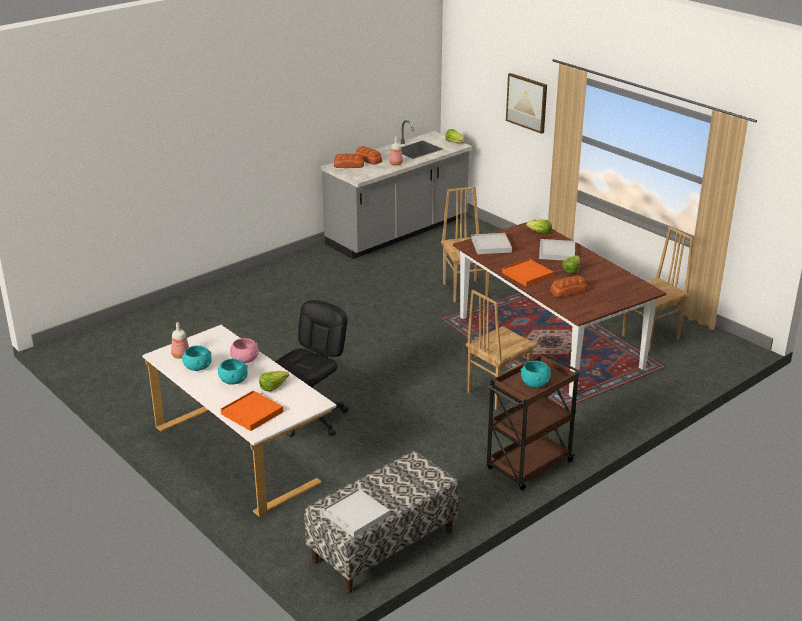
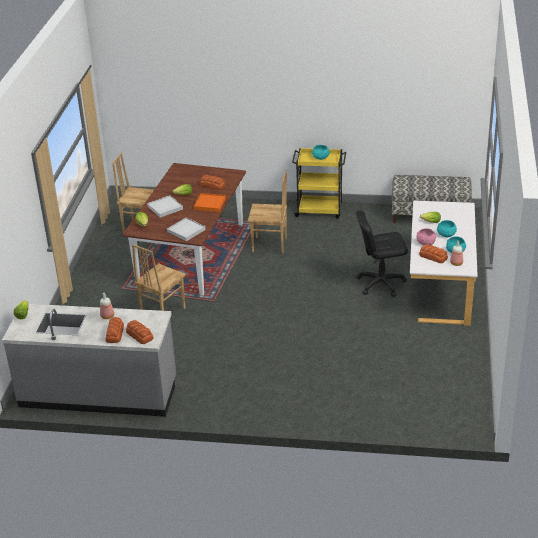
camera: 130 degrees left, 5 degrees up
orange tray [221,390,283,431] -> none
white tray [323,488,390,538] -> none
brown cart [487,354,581,491] -> yellow cart [292,148,346,219]
picture [506,73,547,134] -> none
none -> bread [419,244,448,263]

